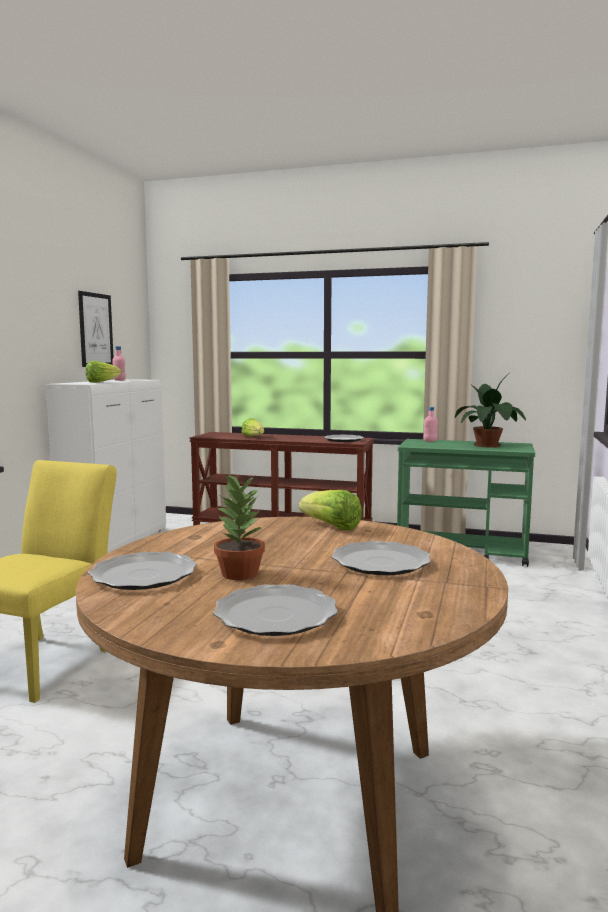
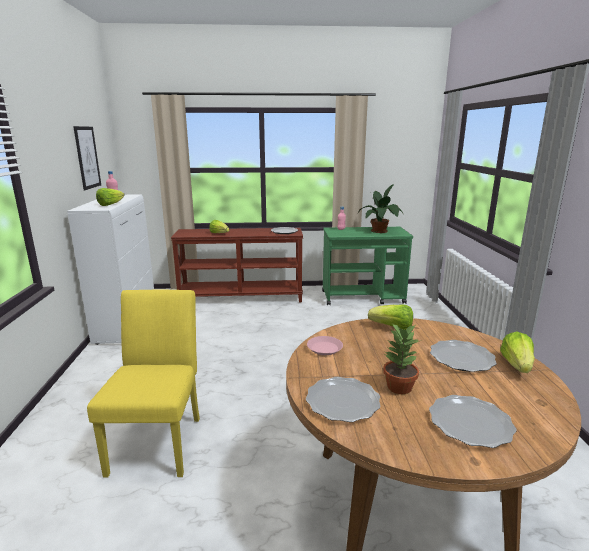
camera: 20 degrees left, 10 degrees up
none -> pink plate [307,336,343,355]
none -> lettuce [500,332,535,373]

